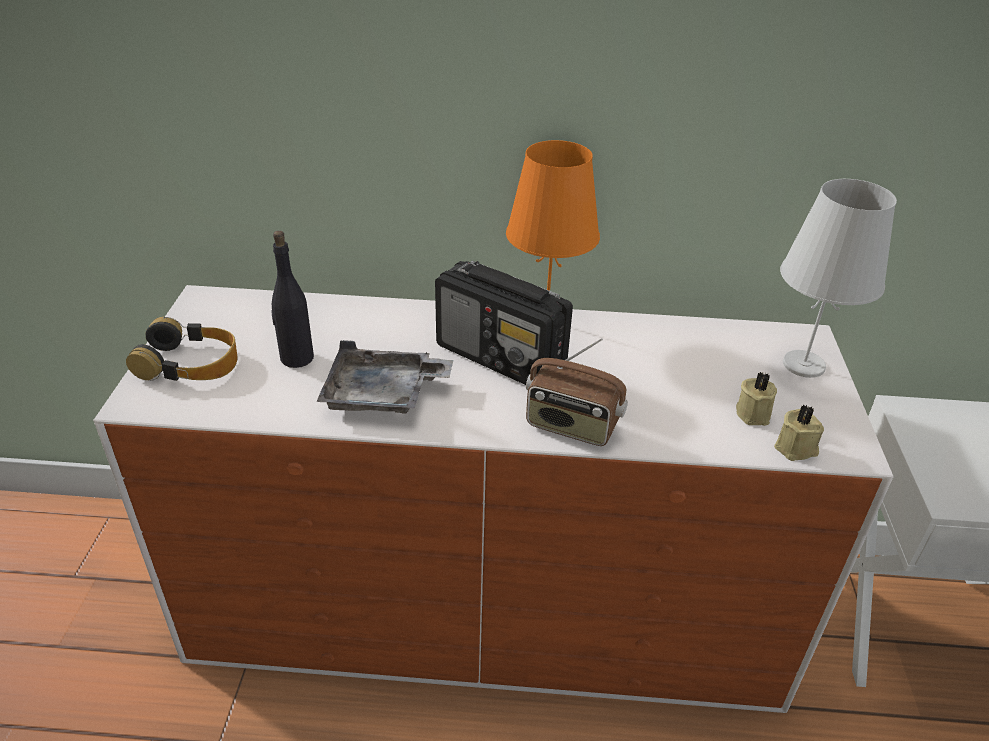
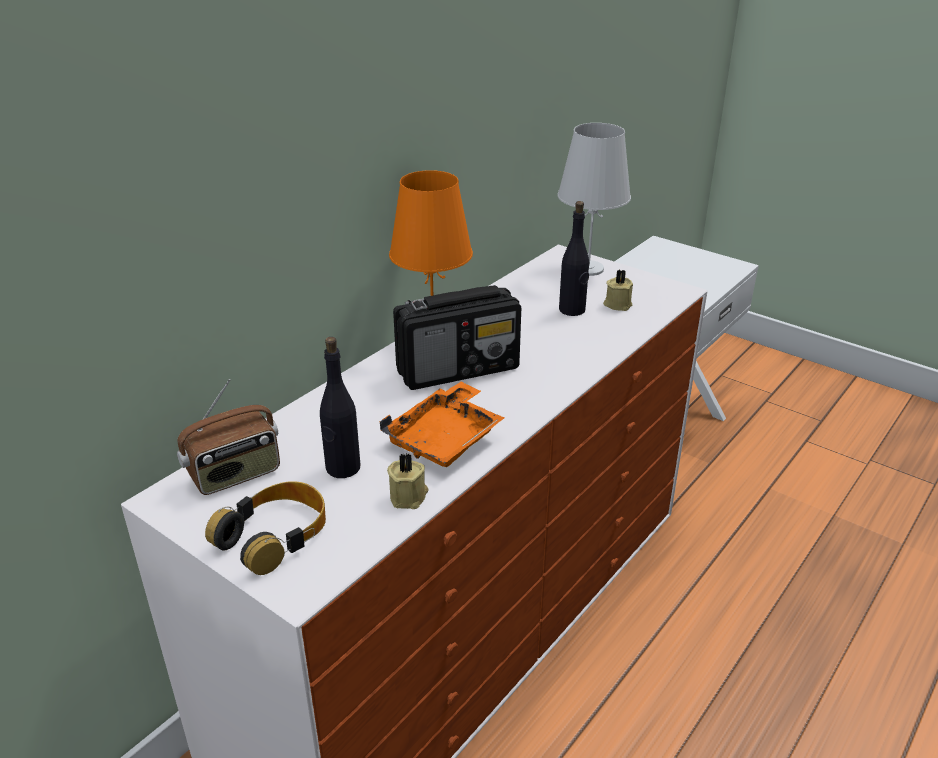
camera: 55 degrees left, 5 degrees down
grey tray [316,340,453,414] -> orange tray [379,382,504,467]
radio [526,338,628,446] -> radio moved to [177,379,280,495]
beige candle [774,404,824,461] -> beige candle moved to [387,452,428,509]
none -> black bottle [559,201,589,316]

